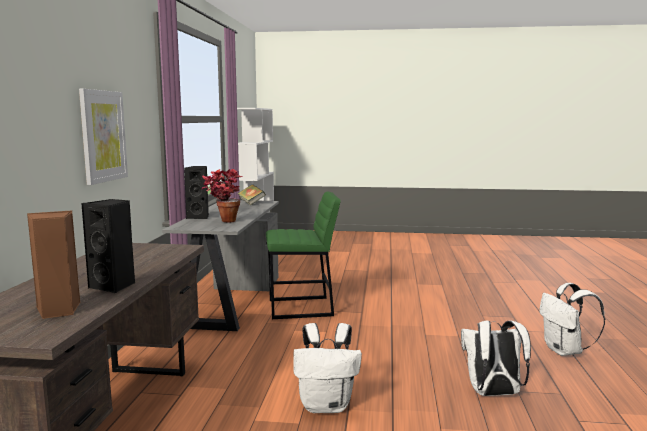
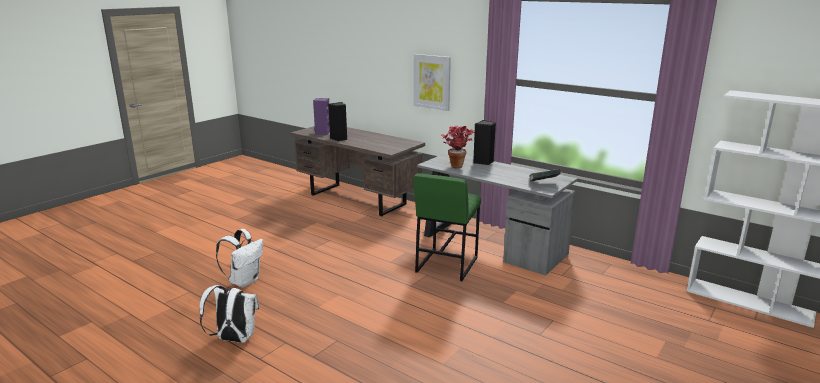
camera: 120 degrees right, 10 degrees up
brown speaker [27,210,81,319] -> purple speaker [313,98,330,135]
white backpack [293,323,362,413] -> none

